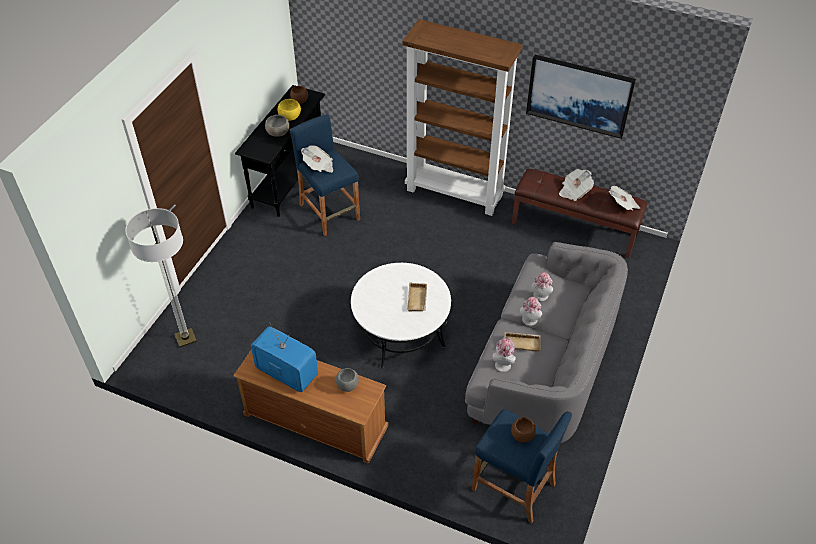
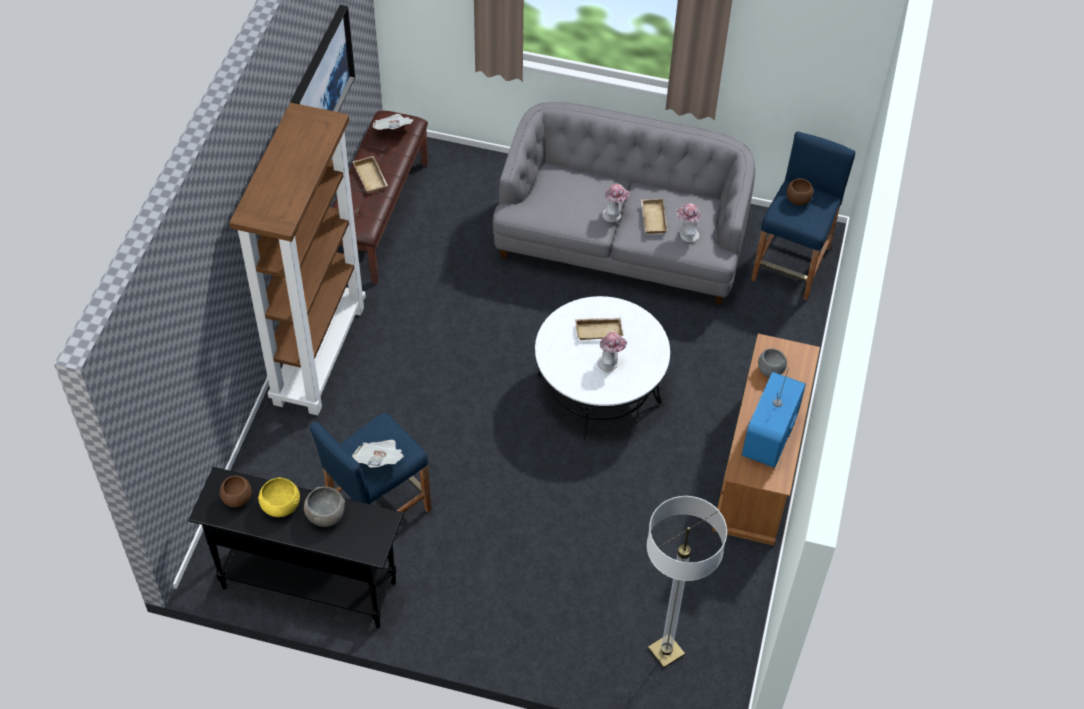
camera: 100 degrees left, 5 degrees up
hat [531,272,553,301] -> hat moved to [597,332,627,371]
newspaper [559,169,594,201] -> beige tray [352,156,388,194]

